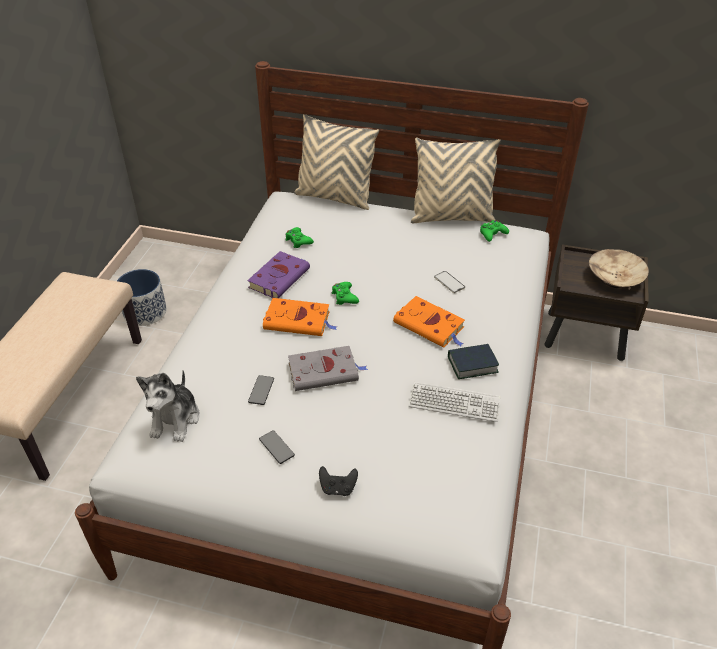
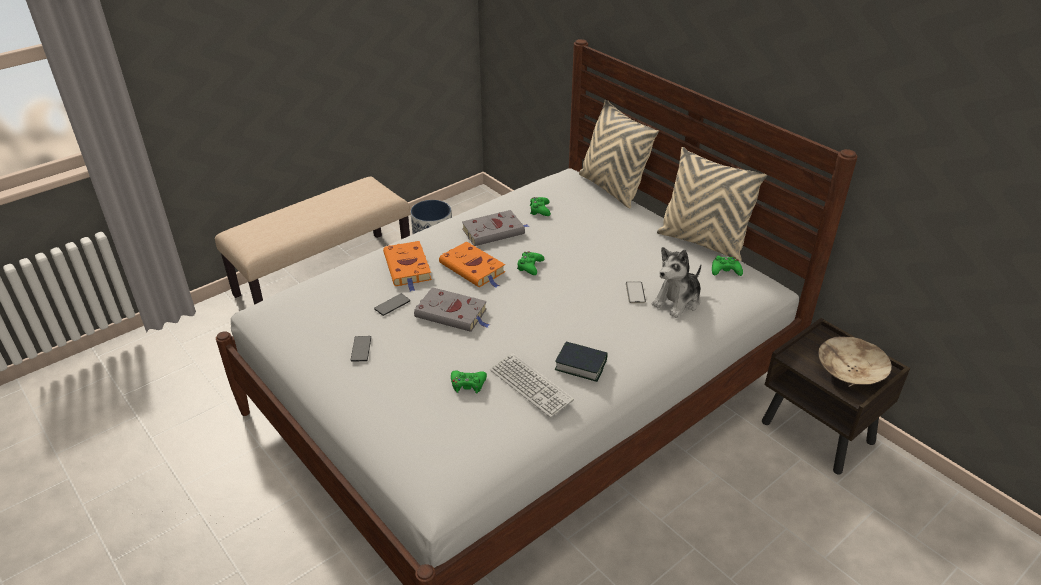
camera: 35 degrees right, 5 degrees down
plush toy [136,371,200,442] -> plush toy moved to [651,247,701,318]
purple book [247,251,310,298] -> grey book [462,210,529,246]
black game controller [319,466,358,496] -> none
orange book [393,296,465,348] -> orange book moved to [383,241,432,292]
none -> green game controller [451,371,487,393]

